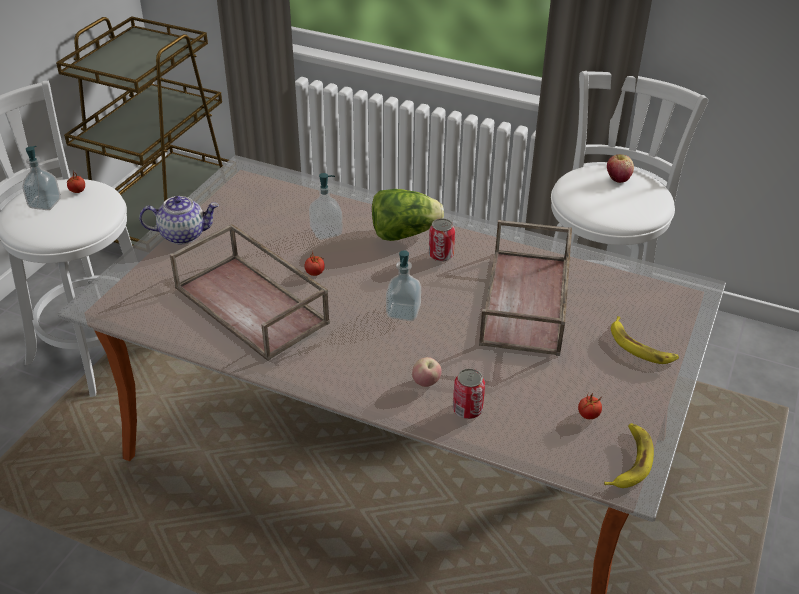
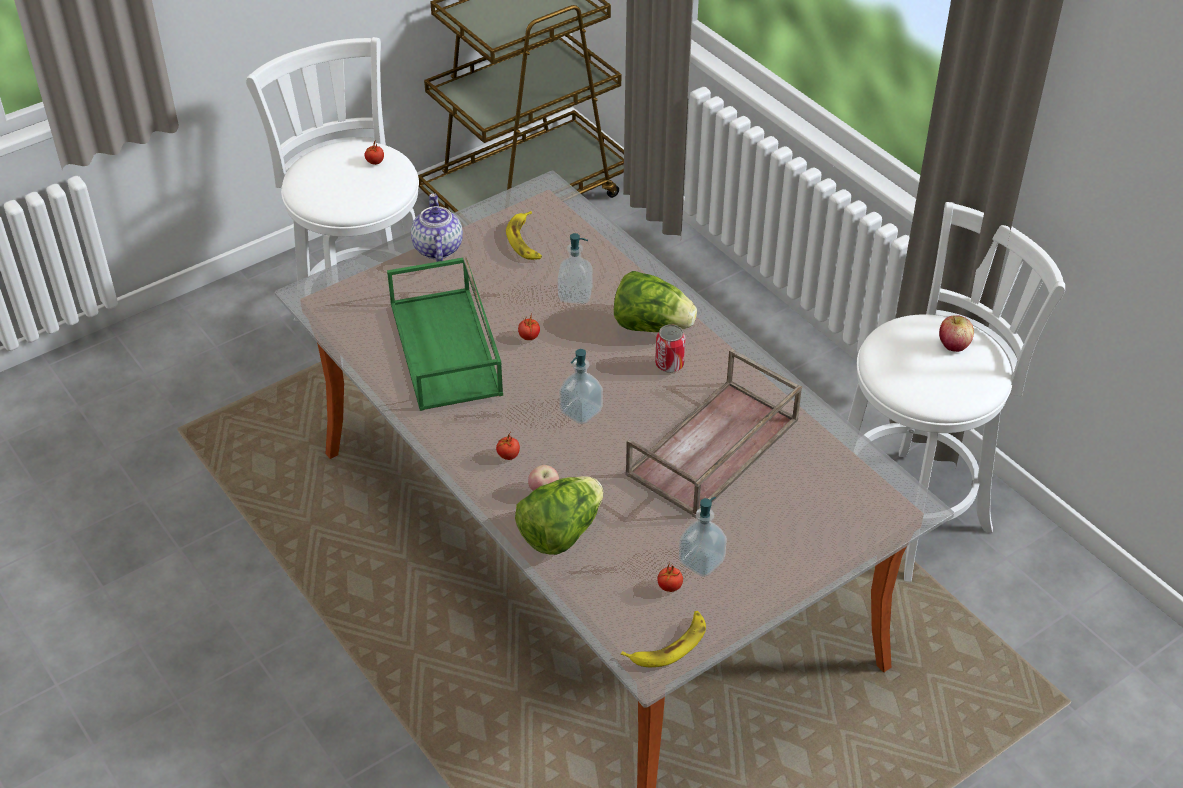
camera: 30 degrees right, 5 degrees up
soap dispenser [22,146,61,210] -> soap dispenser moved to [679,497,727,577]
teapot [139,196,219,244] -> teapot turned 120 degrees counterclockwise [411,193,463,262]
brown tray [170,224,330,361] -> green tray [387,257,503,411]
can [453,368,485,419] -> lettuce [515,476,603,555]
banana [611,316,679,364] -> banana moved to [506,211,542,260]
none -> tomato [496,433,520,460]

